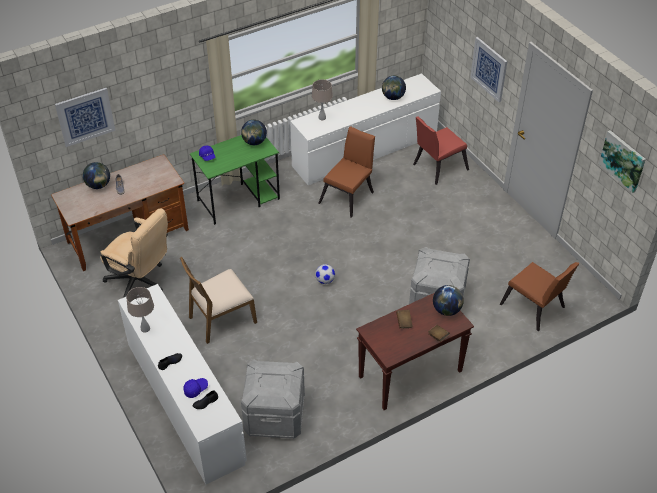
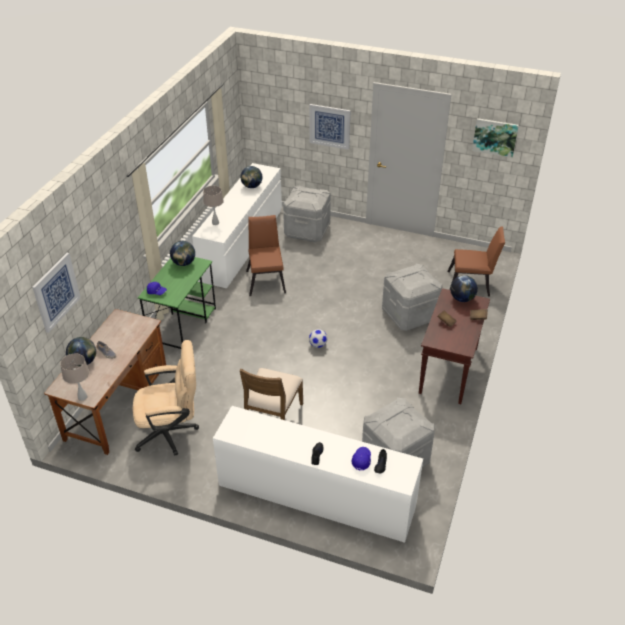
camera: 40 degrees left, 5 degrees down
beige table lamp [126,287,154,333] -> beige table lamp moved to [60,354,89,401]
red chair [413,116,469,185] -> grey storage box [283,186,331,242]

